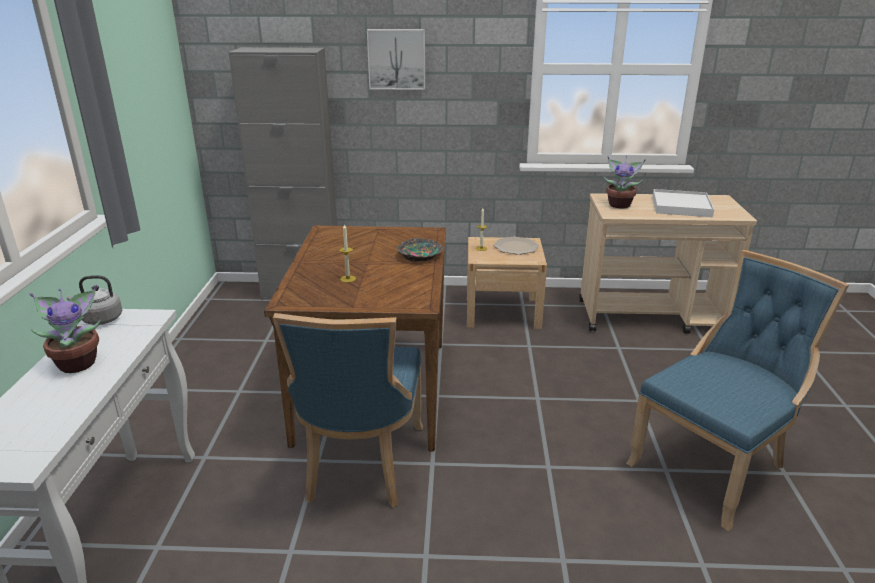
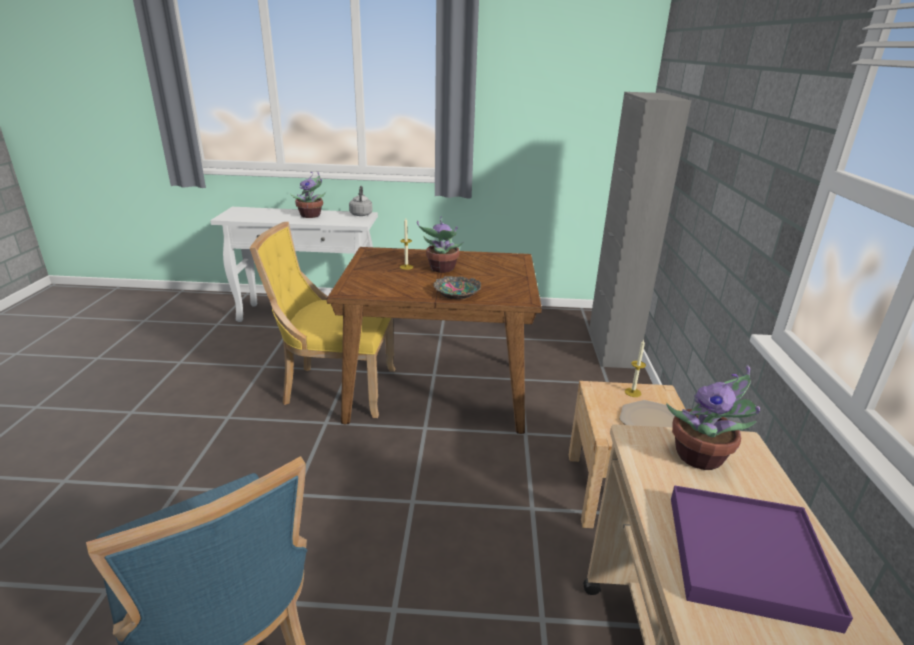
camera: 90 degrees right, 0 degrees up
blue chair [273,313,423,508] -> yellow chair [250,222,395,418]
picture [367,29,425,90] -> none
white tray [653,189,714,217] -> purple tray [671,485,853,633]
none -> potted plant [417,217,464,273]

